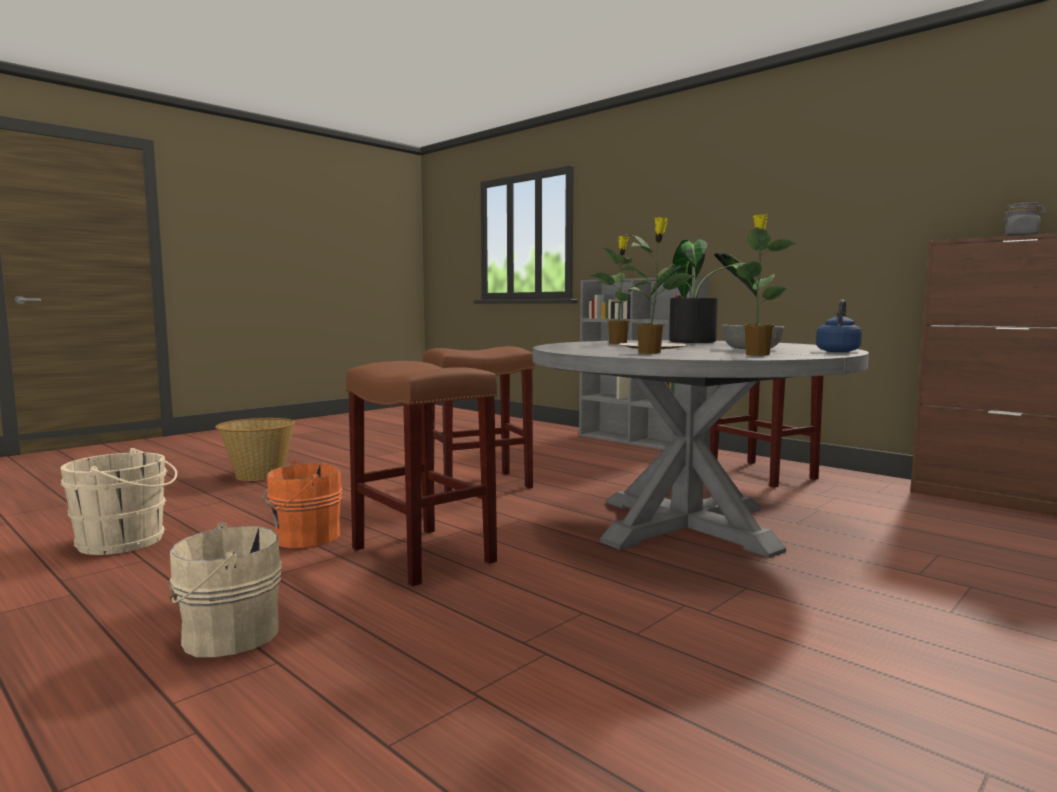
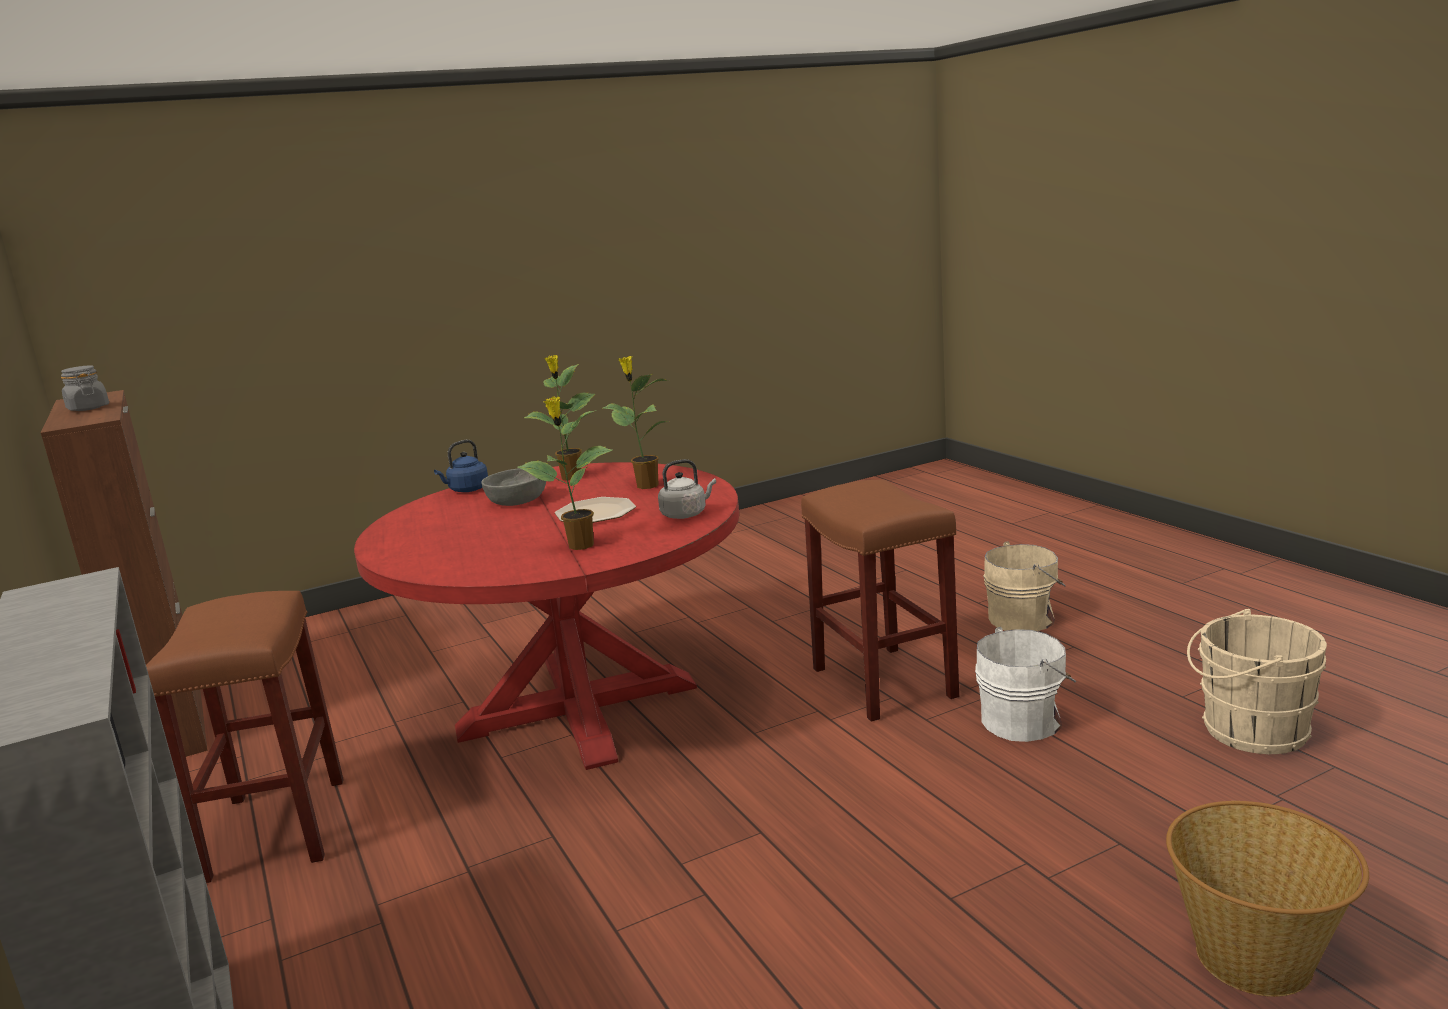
camera: 160 degrees left, 10 degrees up
orange bucket [263,460,343,548] -> white bucket [975,627,1076,742]
brown stool [423,346,535,492] -> none
grey dining table [533,340,869,558] -> red dining table [354,462,739,770]
potted plant [651,239,757,343] -> none
none -> grey kettle [658,459,716,519]

